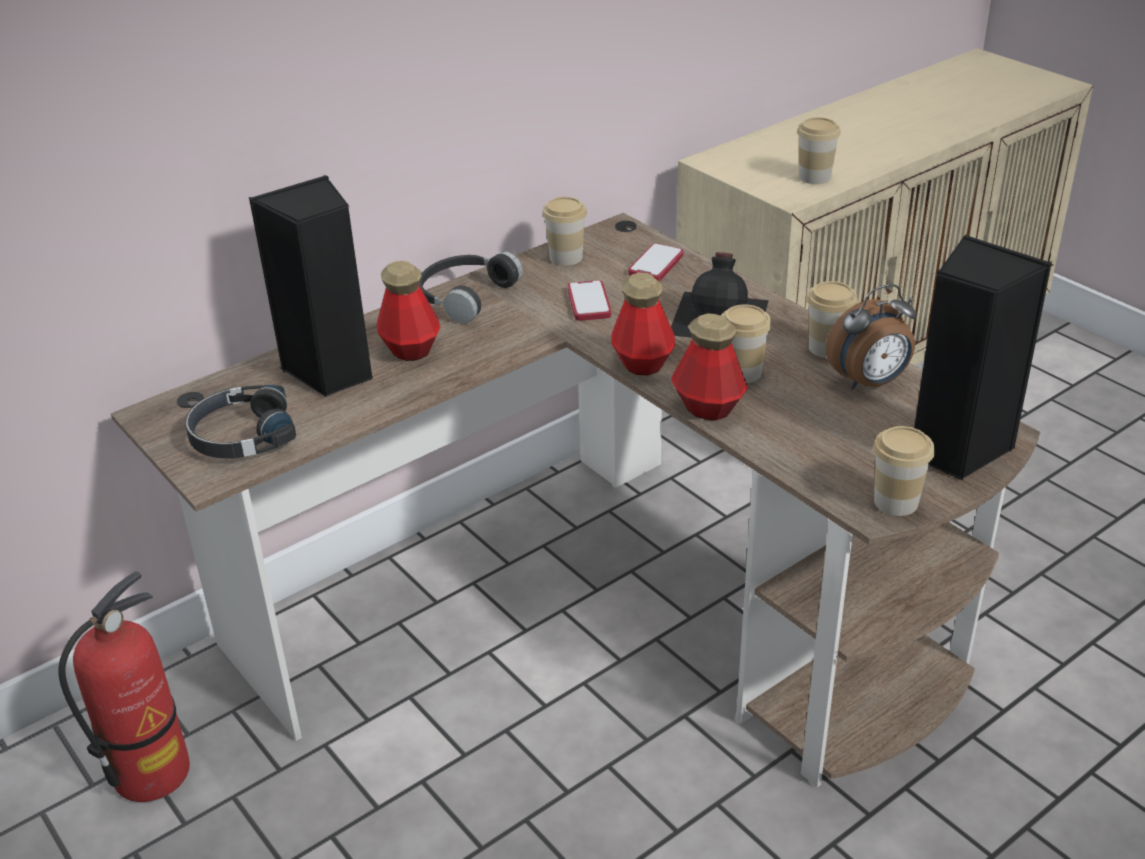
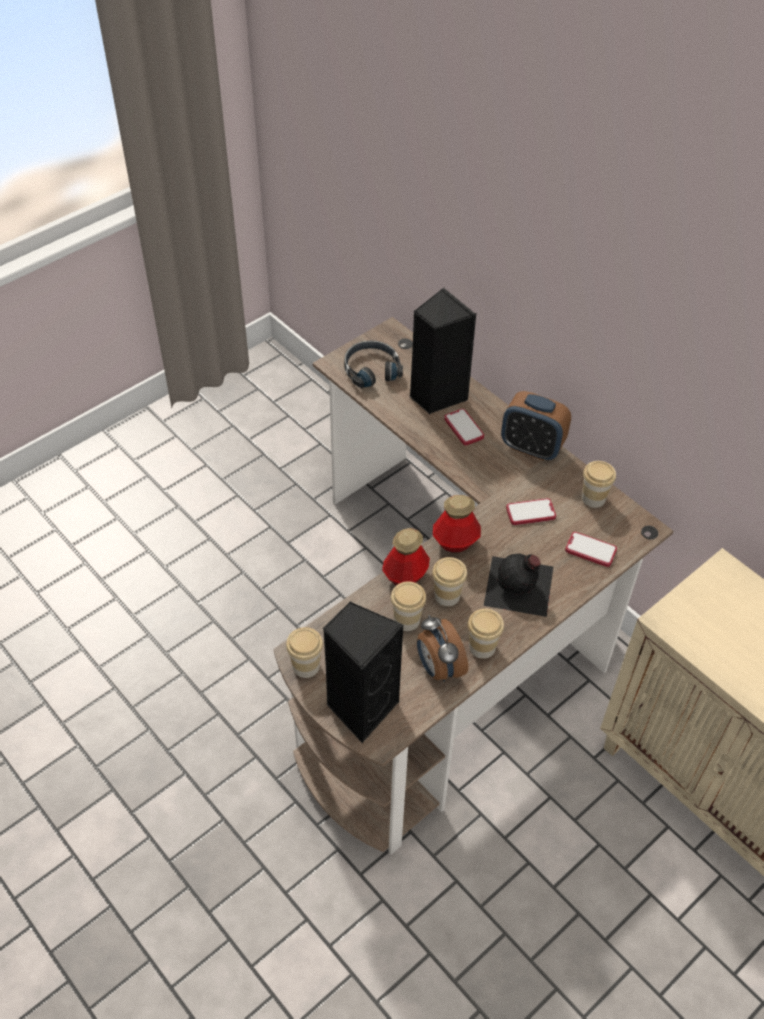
camera: 85 degrees right, 15 degrees up
fire extinguisher [58,571,190,802] -> none
bottle [376,261,440,361] -> phone [444,409,484,445]
black headphones [419,251,523,324] -> alarm clock [501,391,571,461]
cup [797,117,841,184] -> cup moved to [391,582,426,631]

